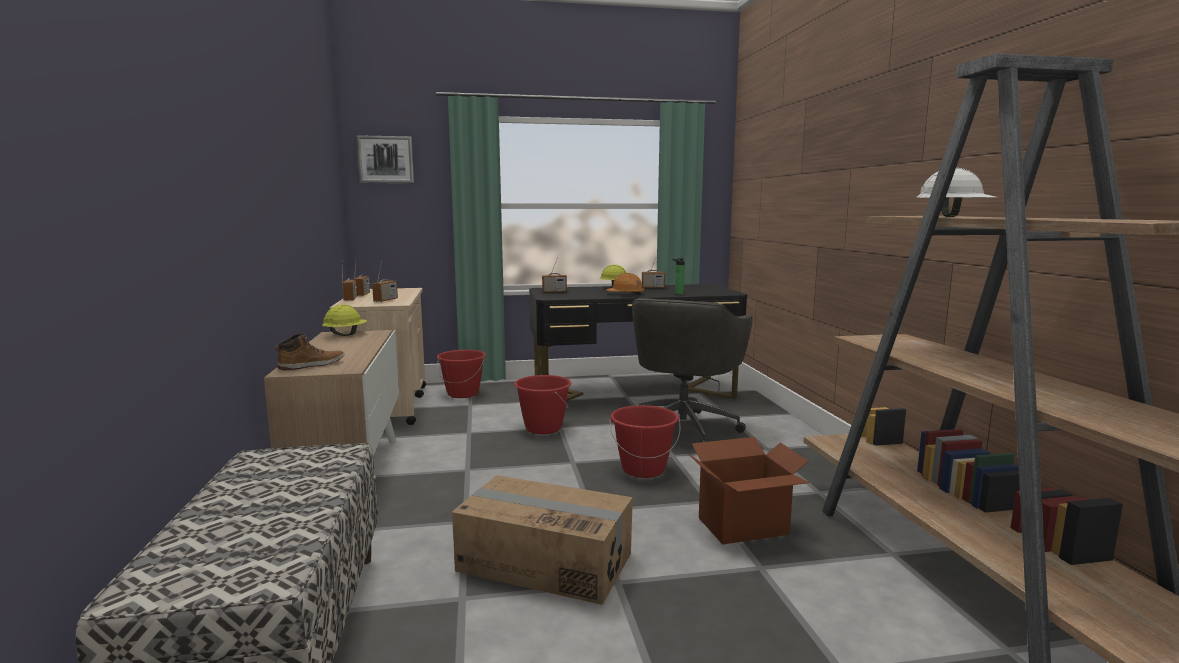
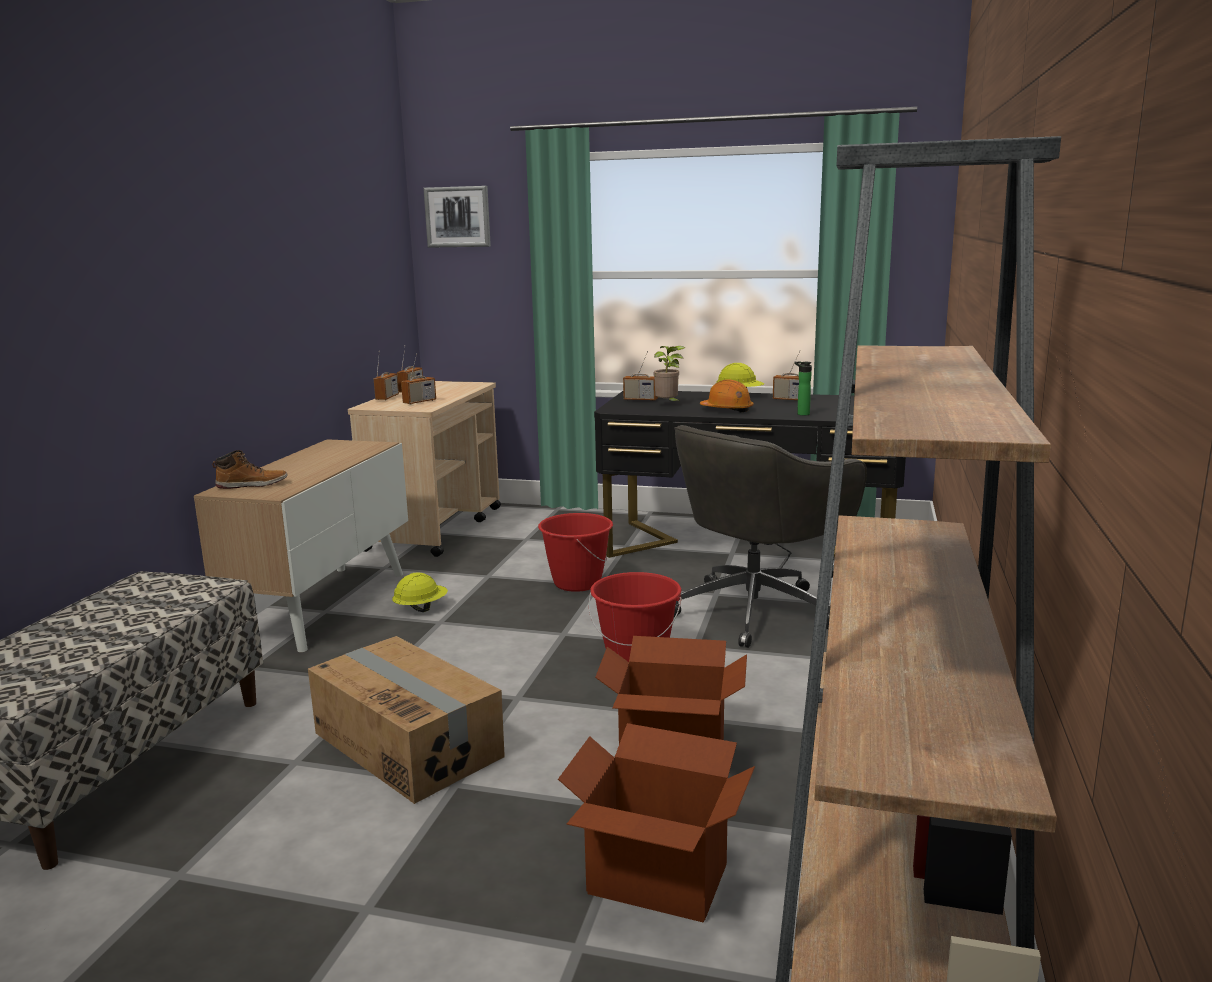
camera: 25 degrees right, 5 degrees up
yellow hard hat [322,304,367,336] -> yellow hard hat moved to [392,573,448,612]
red bucket [437,350,486,398] -> none
white hard hat [916,168,996,217] -> none
none -> cardboard box [558,723,755,923]
none -> potted plant [654,346,685,403]

